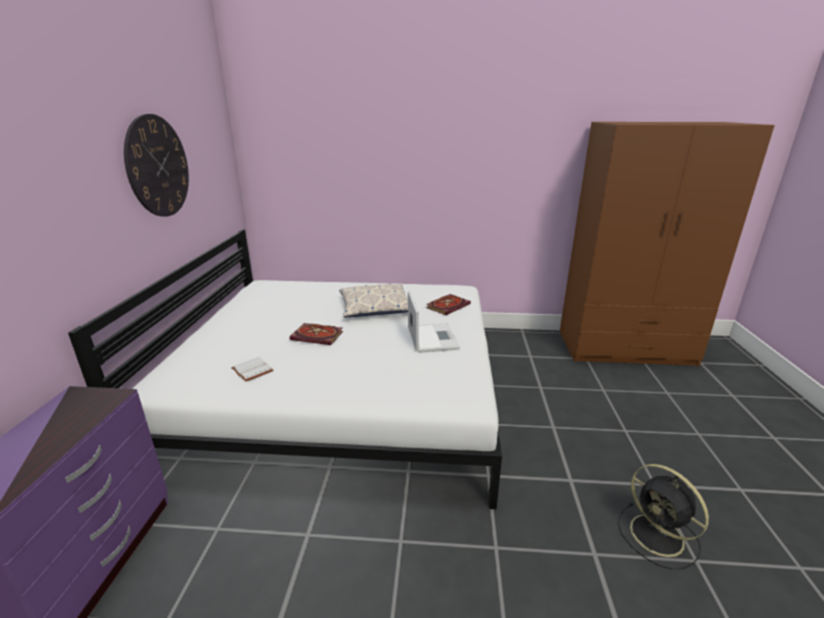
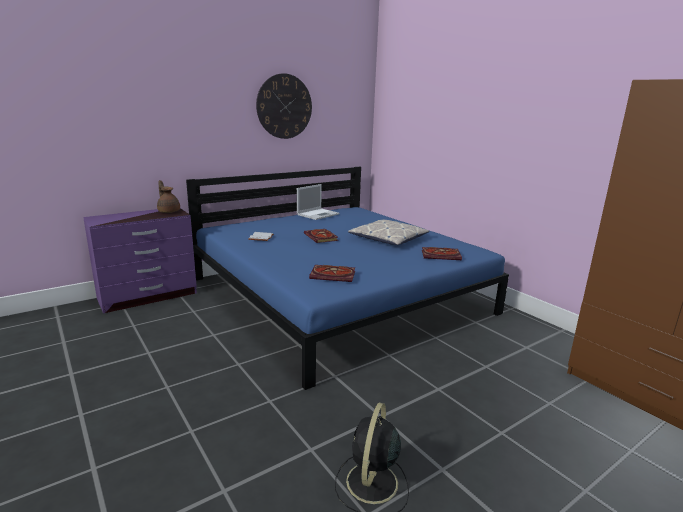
camera: 50 degrees right, 5 degrees down
white bed [68,229,502,509] -> blue bed [186,167,509,390]
laptop [408,291,460,353] -> laptop moved to [297,184,339,220]
none -> brown teapot [157,180,180,213]
none -> book [309,265,355,282]

